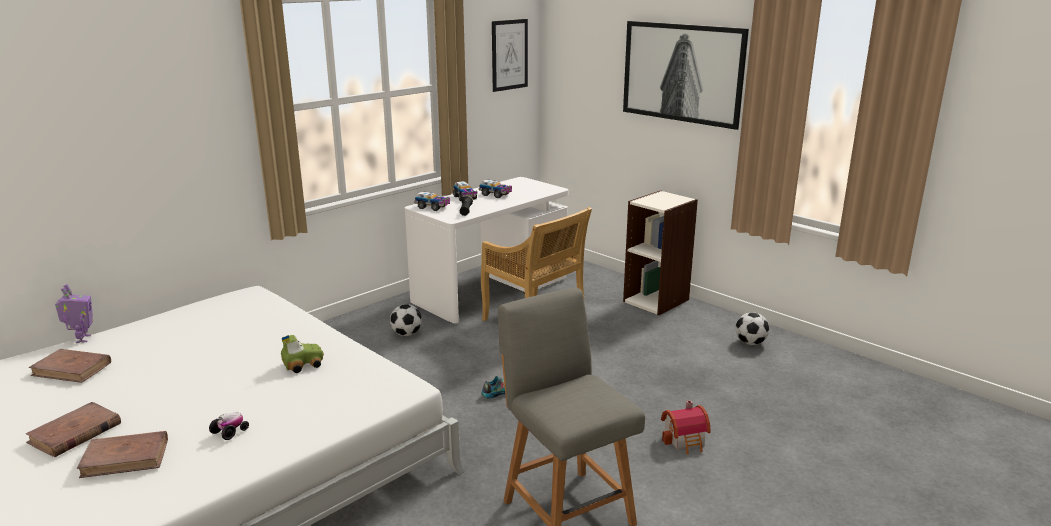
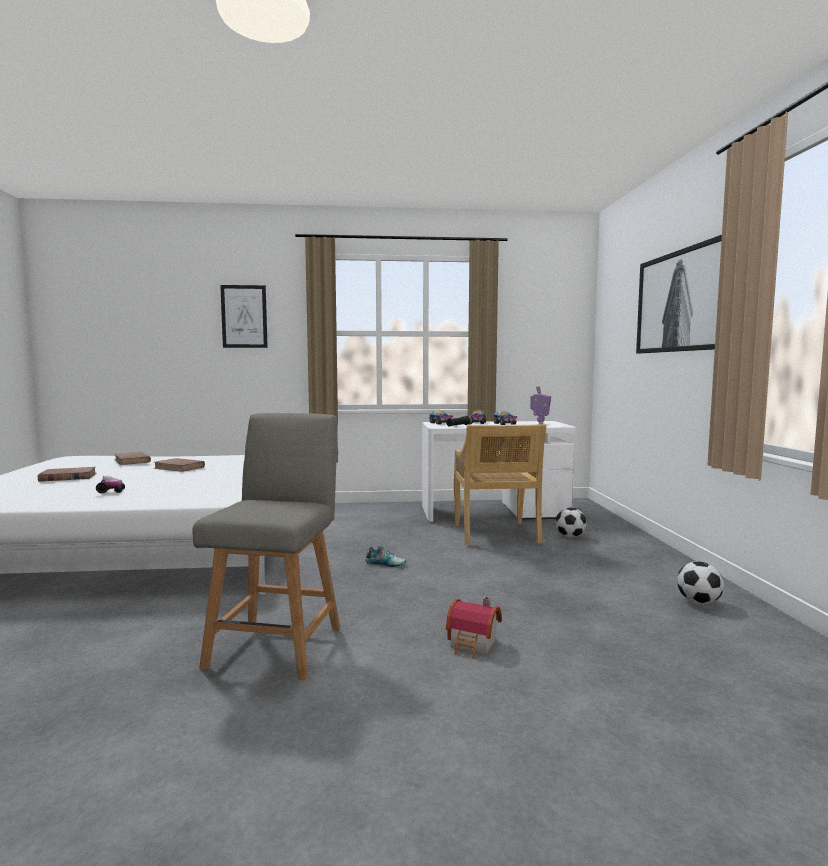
camera: 40 degrees right, 15 degrees down
toy robot [55,284,93,343] -> toy robot moved to [530,386,551,424]
brown book [77,431,168,478] -> brown book moved to [154,458,205,472]
toy car [281,335,324,373] -> none
football [390,304,422,336] -> football moved to [555,508,587,538]
picture [492,19,528,92] -> picture moved to [220,285,268,348]
bookcase [623,190,698,315] -> none

